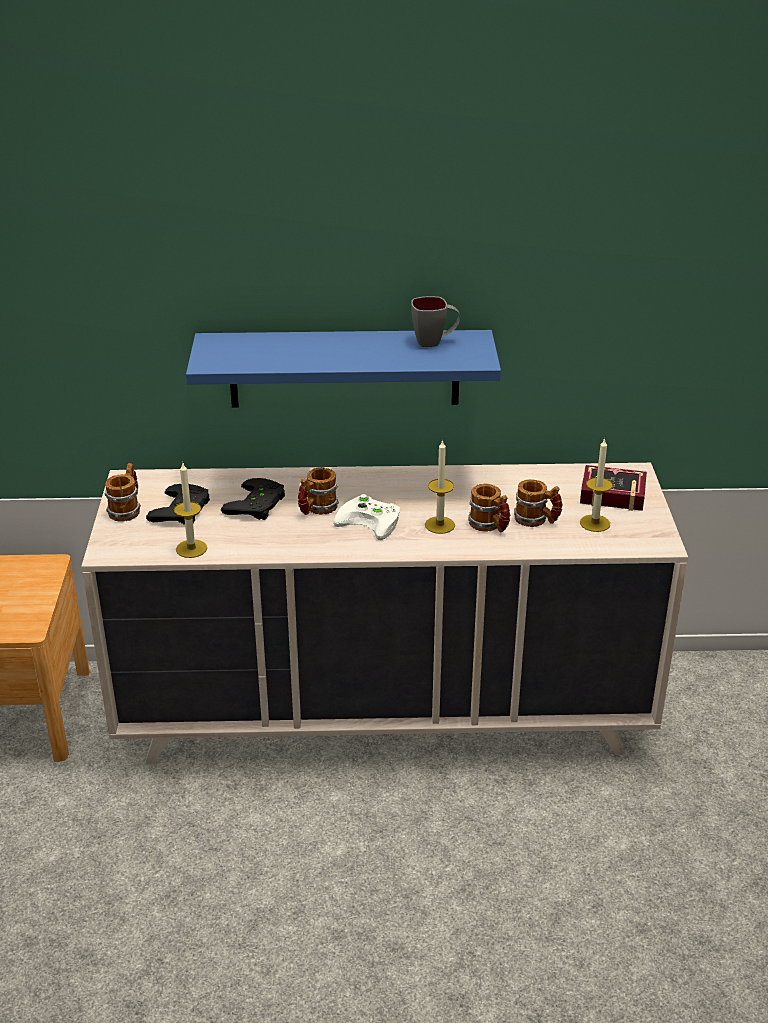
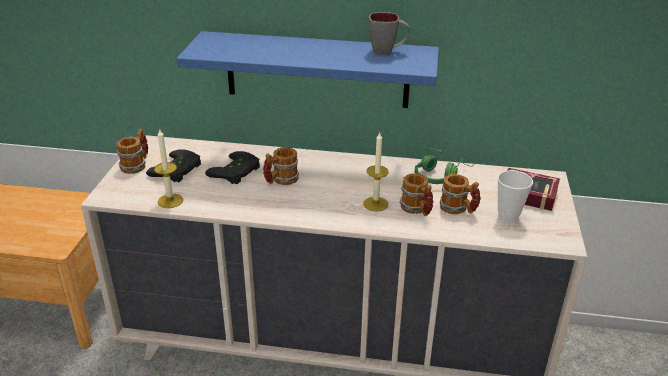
camera: 10 degrees right, 0 degrees up
white game controller [333,494,400,540] -> none
candle [580,438,613,532] -> cup [498,170,533,223]
none -> green headphones [414,148,474,184]

